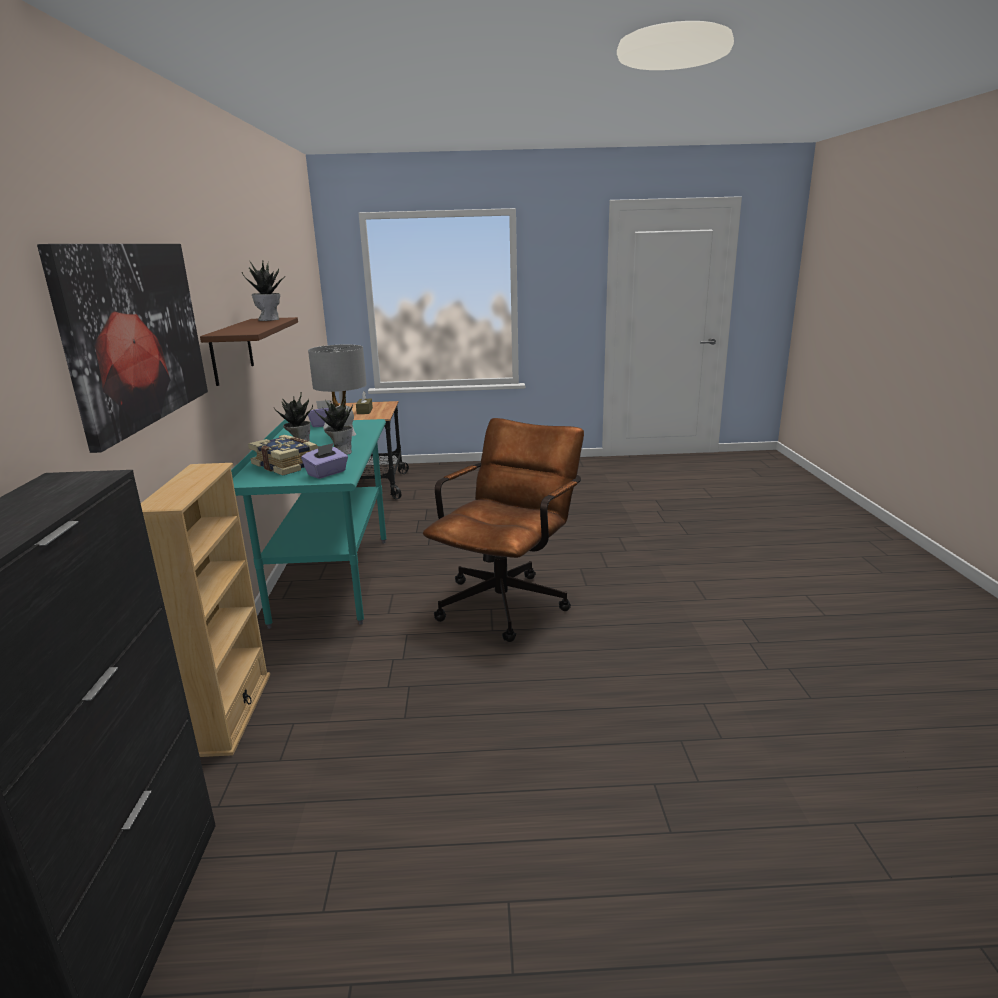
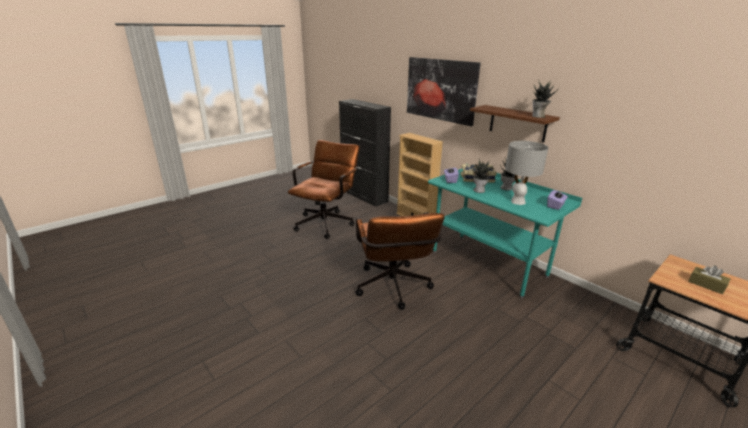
camera: 140 degrees right, 5 degrees up
none -> brown office chair [288,140,360,239]

